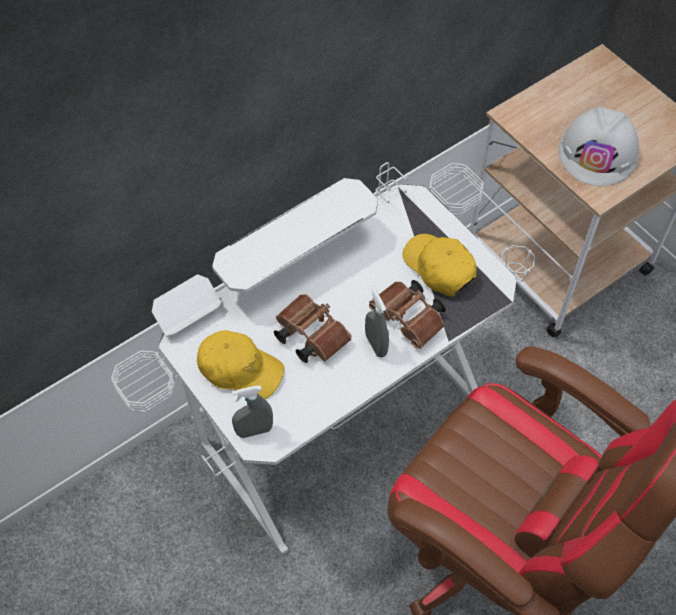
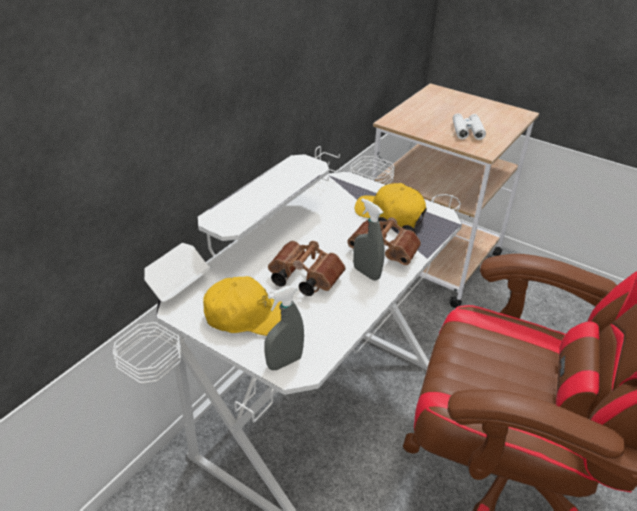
camera: 20 degrees left, 20 degrees down
white hard hat [559,107,639,186] -> white binoculars [453,113,486,140]

